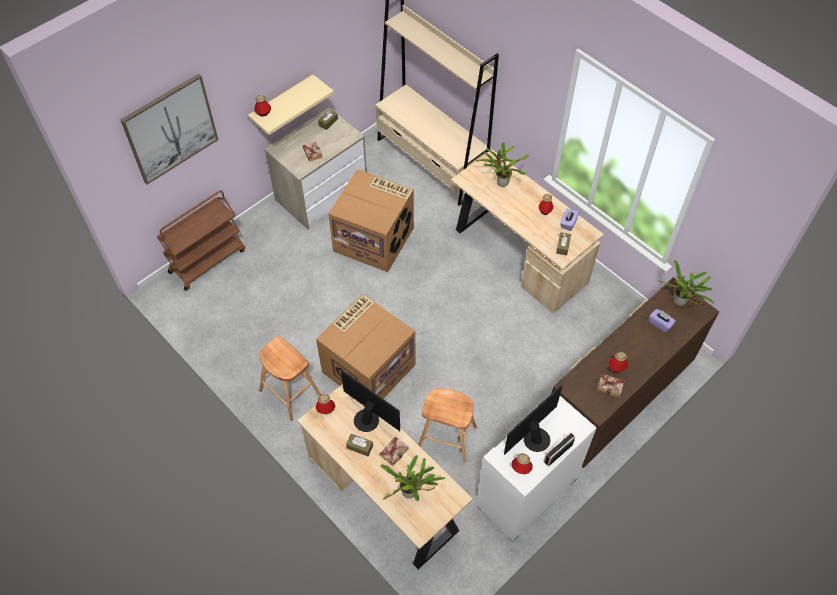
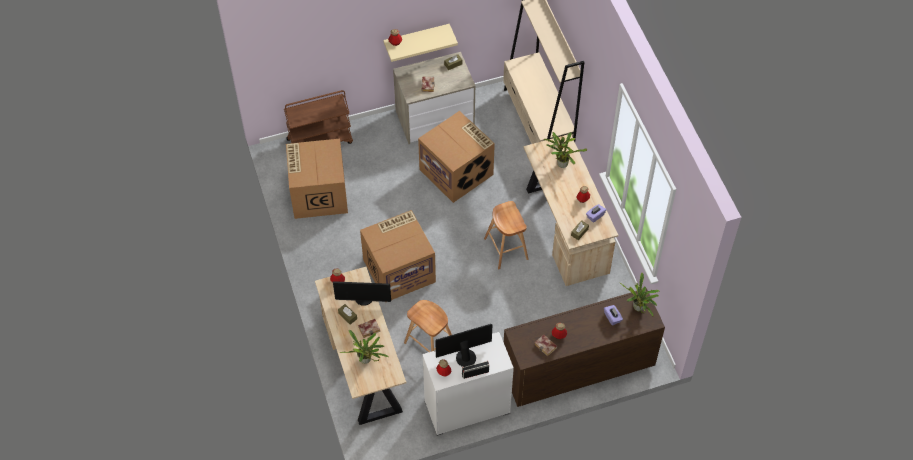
camera: 25 degrees right, 0 degrees up
picture [121,74,218,184] -> none
brown stool [259,336,321,421] -> brown stool moved to [484,201,529,269]
monitor [341,371,400,432] -> monitor turned 120 degrees clockwise [333,281,391,306]
none -> cardboard box [286,139,348,219]

